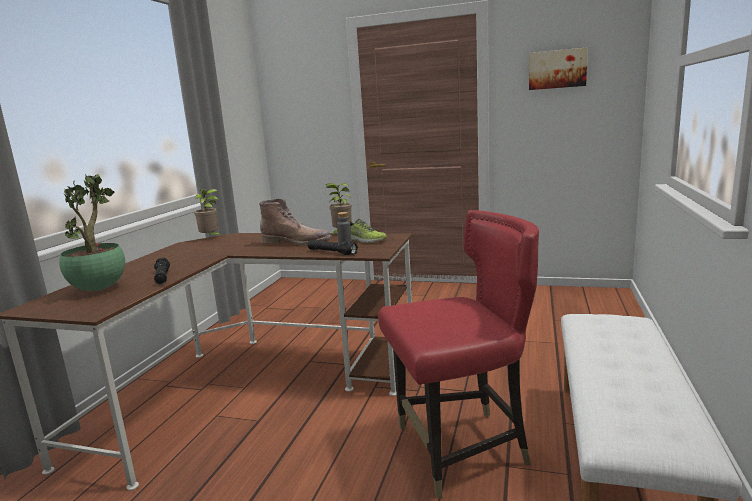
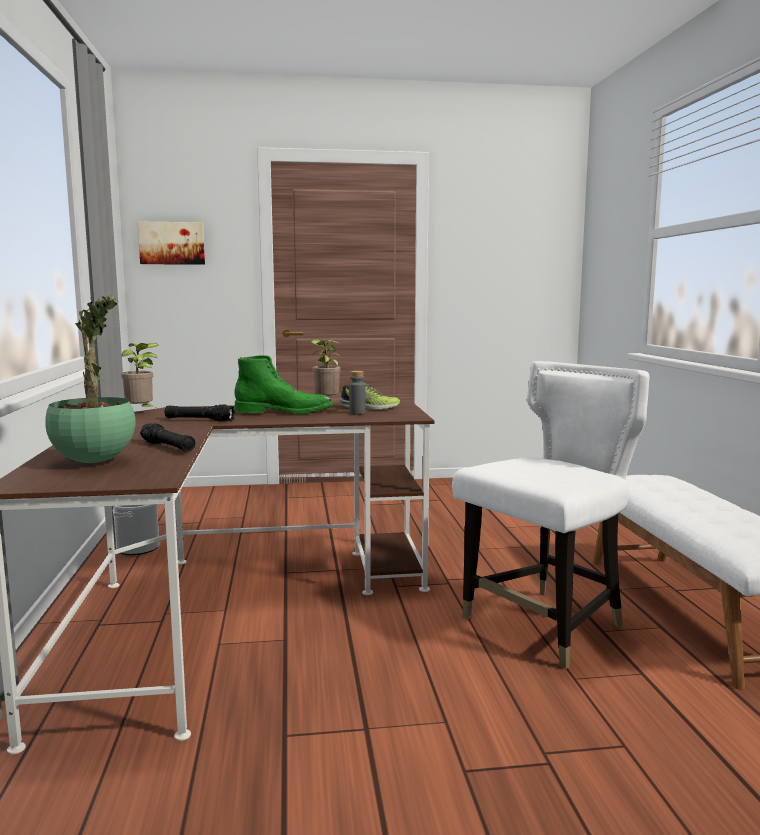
camera: 25 degrees left, 5 degrees down
brown boot [259,199,332,246] -> green boot [234,355,333,414]
black flashlight [308,240,358,255] -> black flashlight moved to [165,404,235,422]
red chair [378,210,539,499] -> white chair [452,361,649,669]
picture [529,47,588,90] -> picture moved to [138,221,205,265]
none -> bucket [113,504,159,555]

